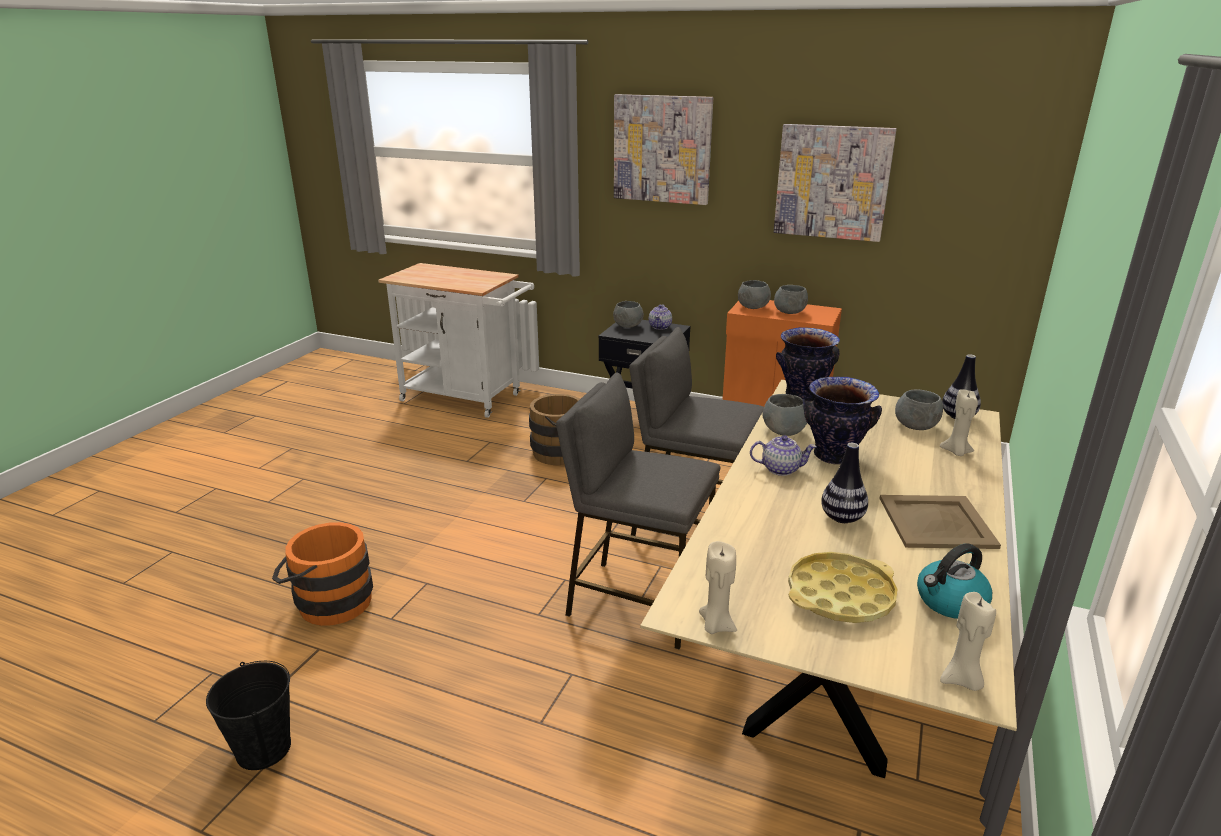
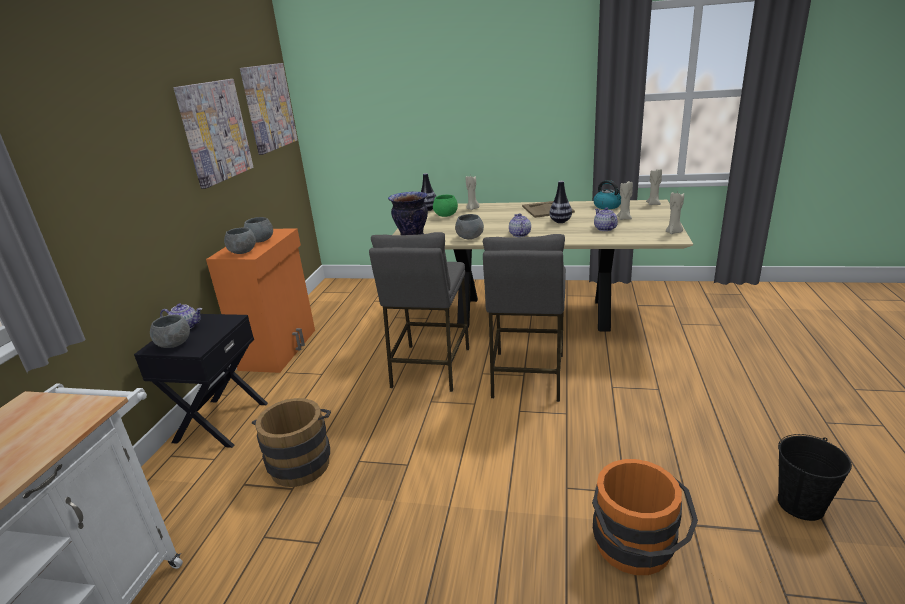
camera: 100 degrees left, 0 degrees up
picture [614,94,713,205] -> picture moved to [240,63,297,155]
yellow tray [788,552,897,623] -> beige candle [616,181,633,220]
vase [803,377,882,465] -> none
grey bowl [895,390,943,430] -> green bowl [433,195,458,217]
none -> teapot [594,207,618,231]

